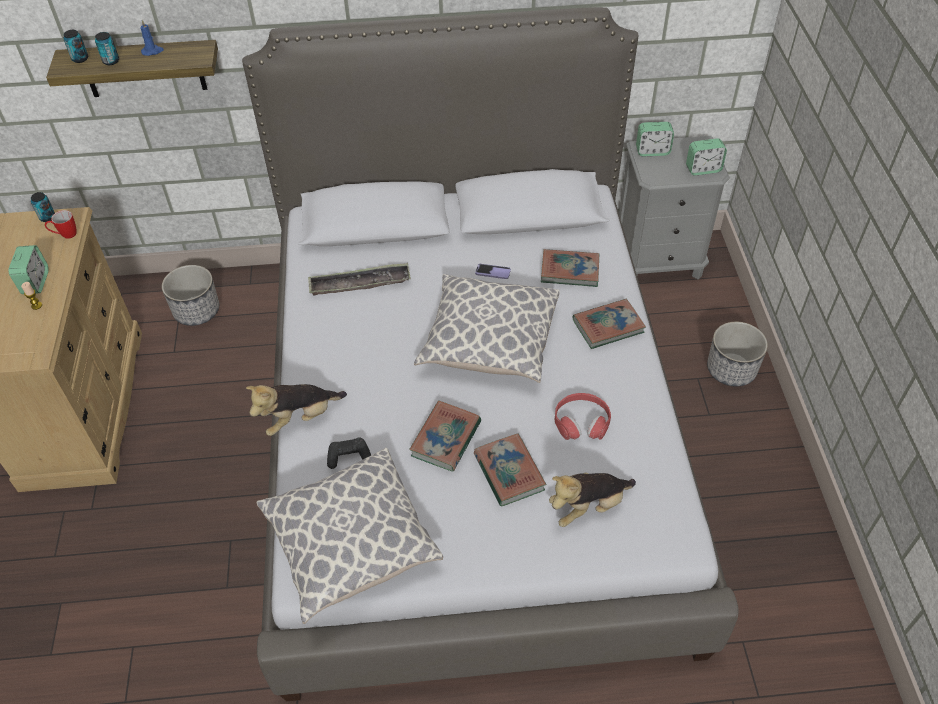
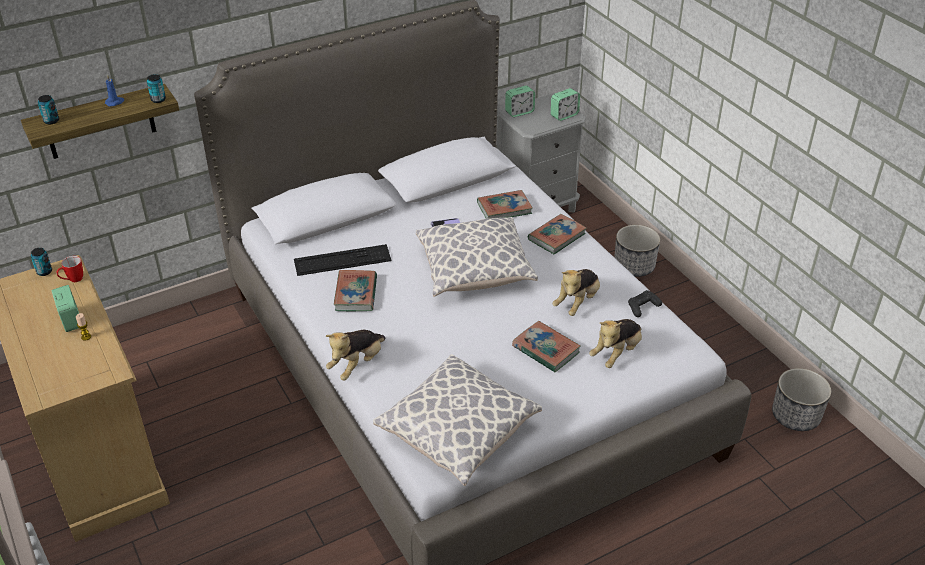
camera: 25 degrees left, 10 degrees down
can [95,32,119,65] -> can moved to [147,74,166,103]
planter [162,265,219,326] -> planter moved to [772,368,831,431]
tray [308,263,411,296] -> keyboard [294,244,392,276]
black game controller [327,438,371,469] -> black game controller moved to [628,290,662,317]
book [409,401,481,472] -> book moved to [334,270,377,311]
red headphones [555,393,611,440] -> plush toy [552,269,600,316]

